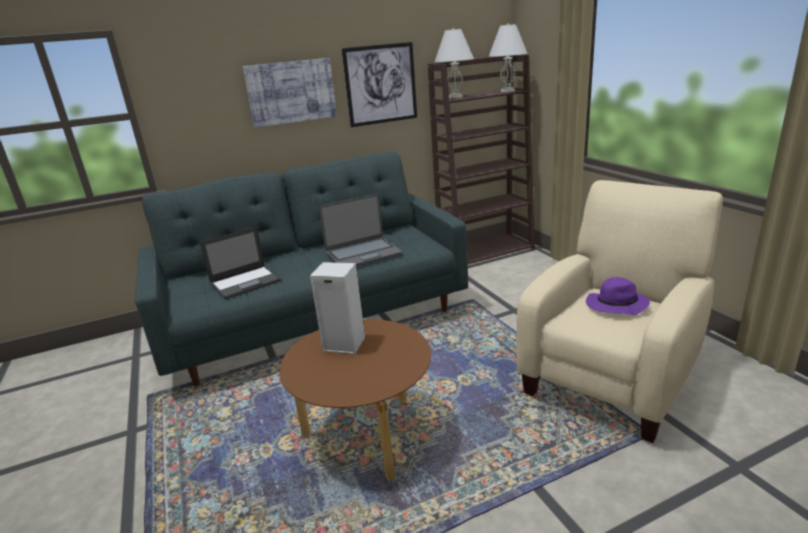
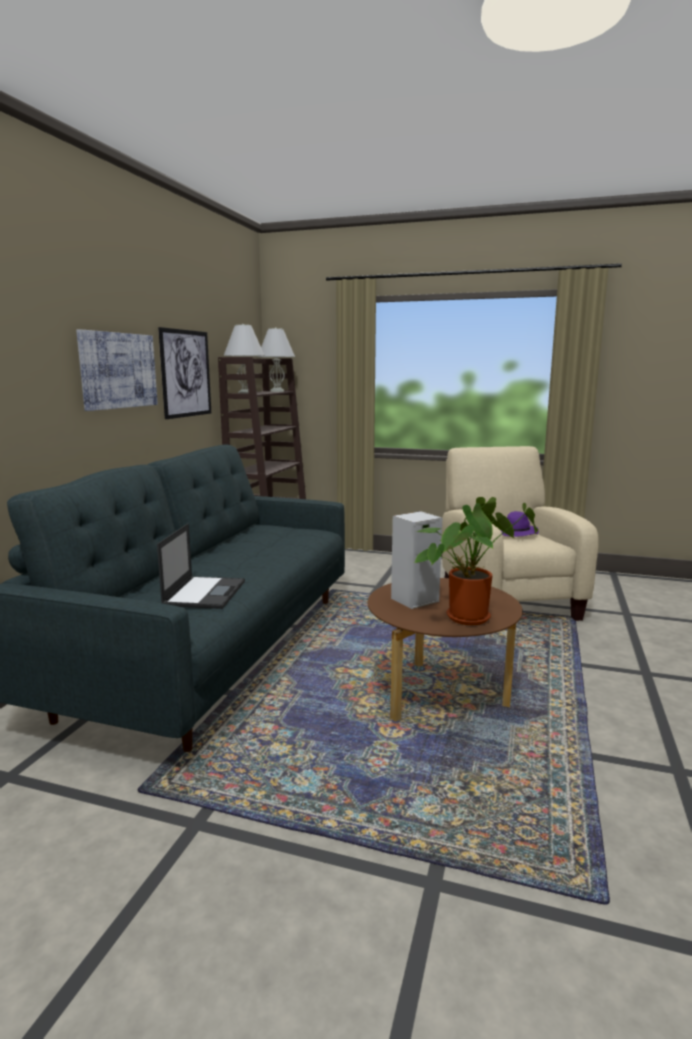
camera: 50 degrees left, 10 degrees down
laptop [319,194,403,267] -> none
none -> potted plant [414,497,538,625]

